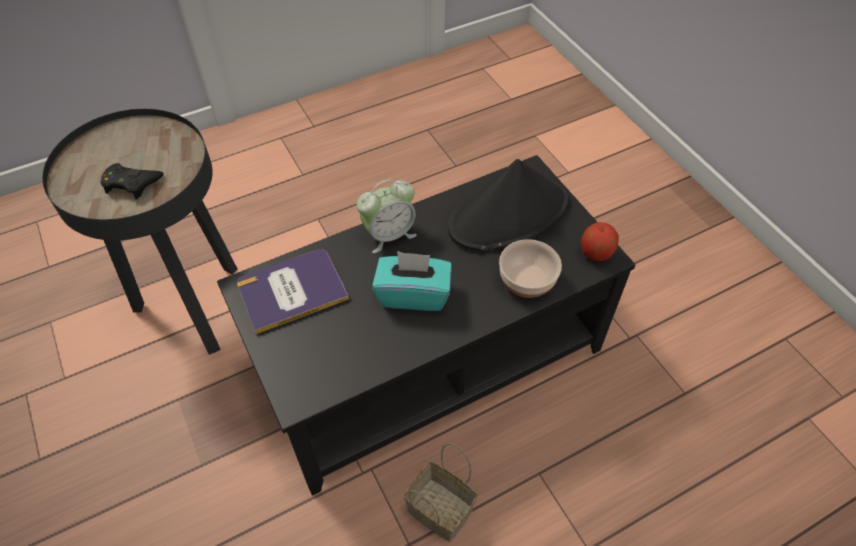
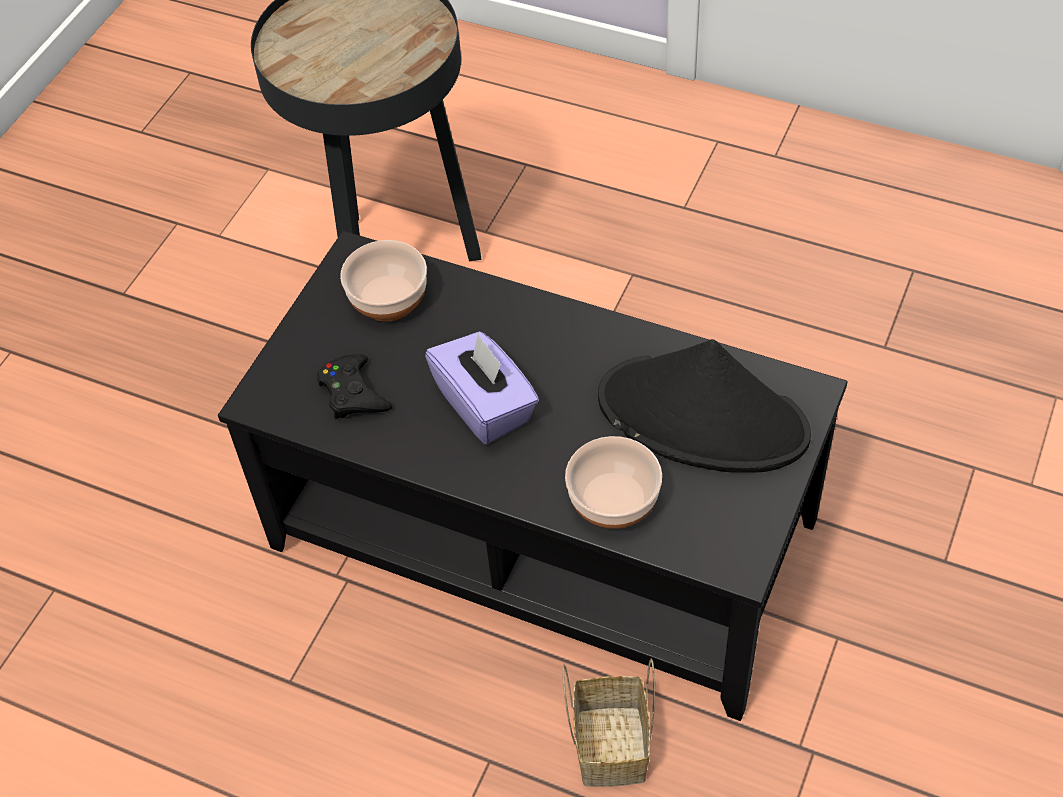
camera: 55 degrees right, 0 degrees up
black game controller [101,163,163,199] -> black game controller moved to [317,354,392,419]
book [237,249,349,334] -> bowl [340,240,427,322]
alarm clock [357,179,417,253] -> none
turquoise tissue box [372,251,452,311] -> purple tissue box [425,332,539,444]
basket [404,443,477,542] -> basket moved to [563,658,655,787]
apple [581,222,619,261] -> none

